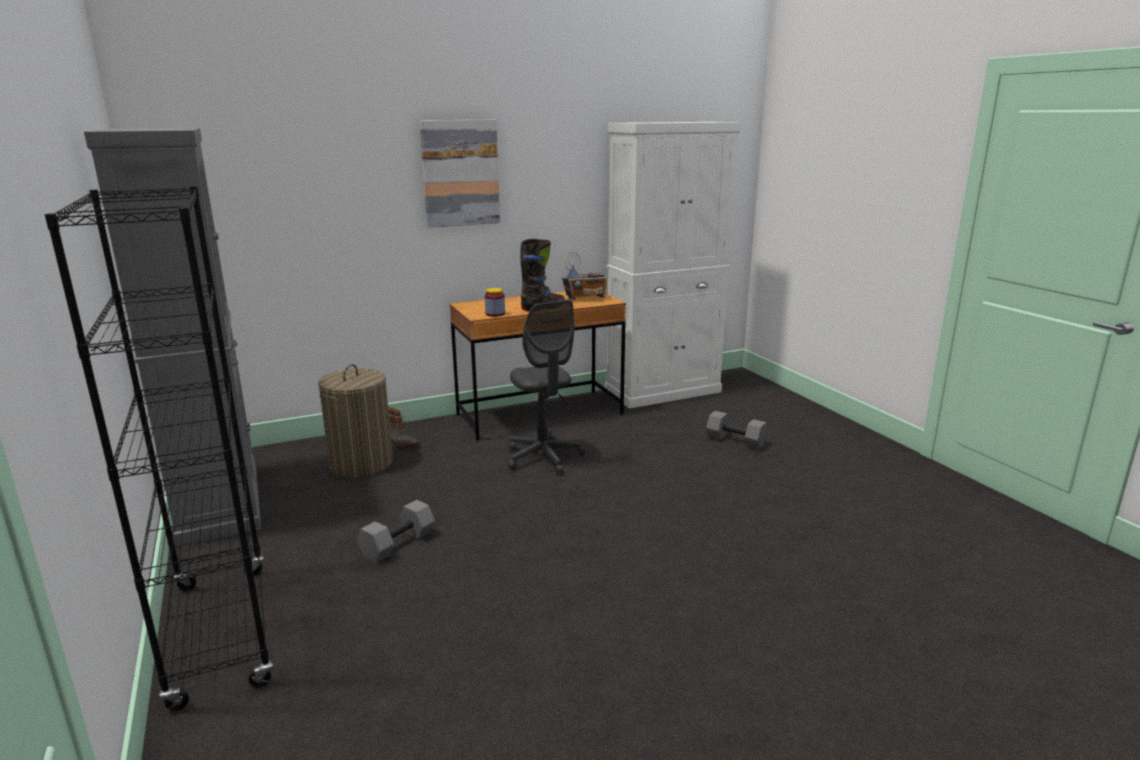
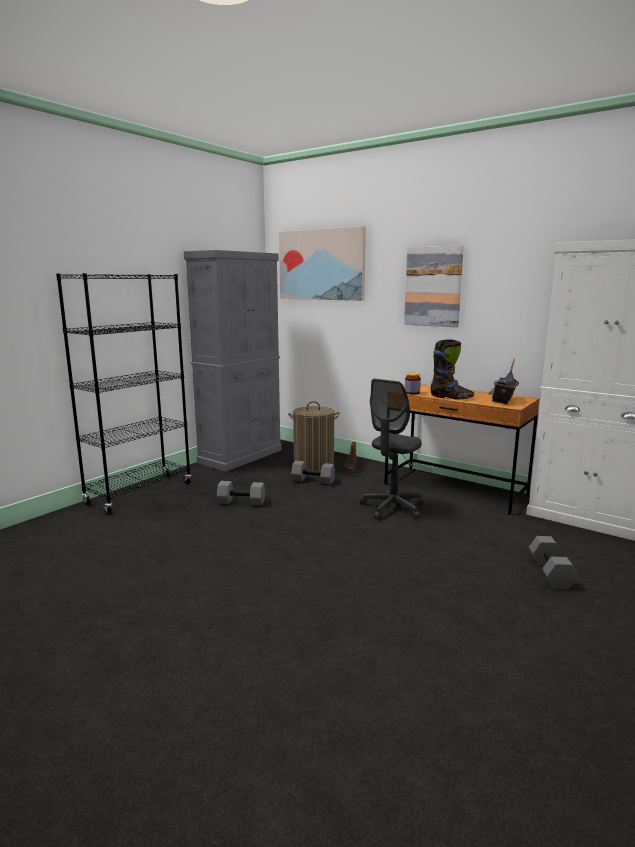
camera: 60 degrees right, 5 degrees down
radio [562,252,607,300] -> radio turned 75 degrees clockwise [488,358,519,404]
none -> picture [279,226,366,301]
none -> grey dumbbell [291,461,335,485]

